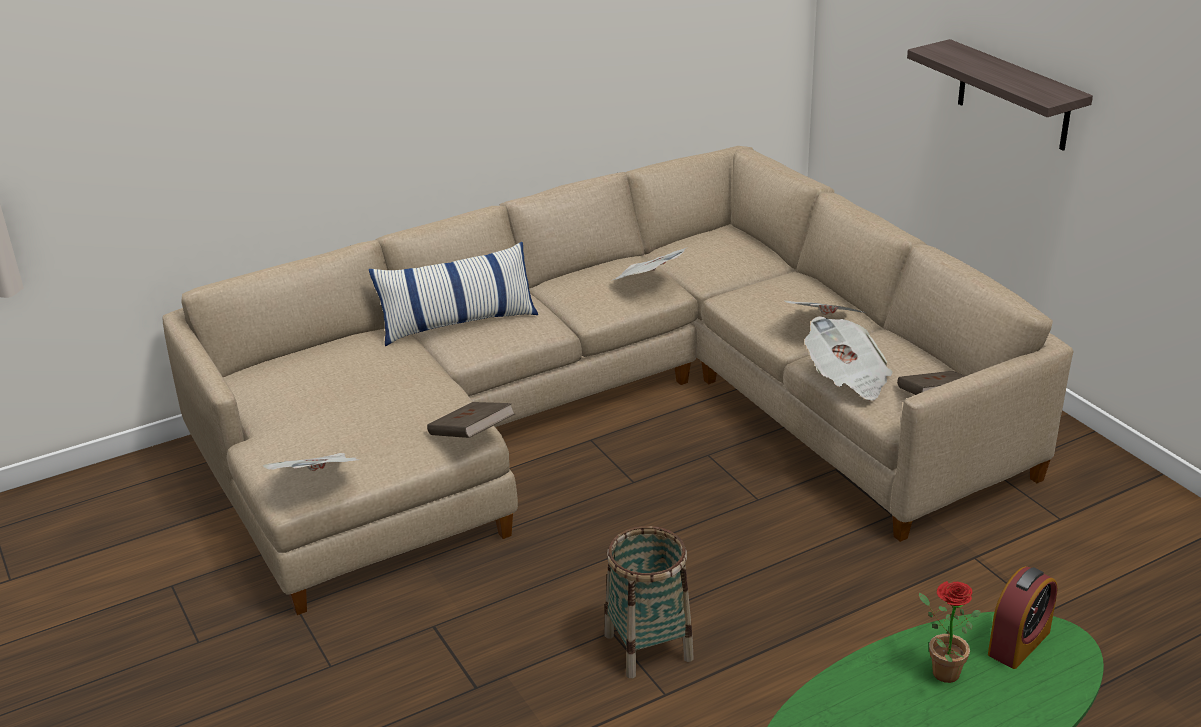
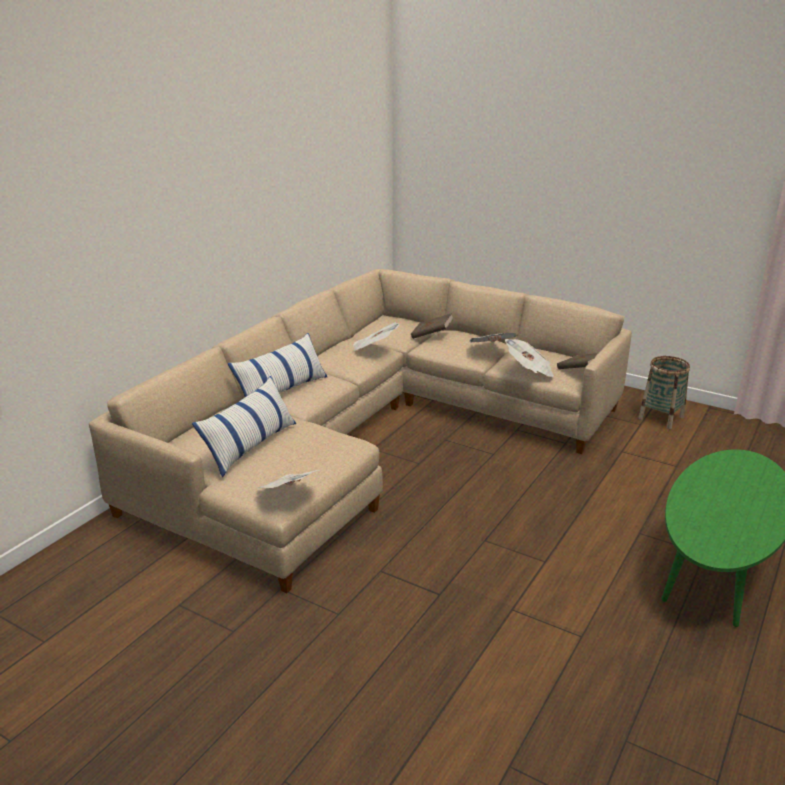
camera: 30 degrees left, 5 degrees down
brown book [427,402,515,438] -> brown book moved to [411,313,454,339]
basket [604,526,694,678] -> basket moved to [638,356,690,429]
shelf [907,39,1093,151] -> none
potted plant [919,581,981,683] -> none
alarm clock [988,566,1058,669] -> none
none -> pillow [192,376,296,477]

